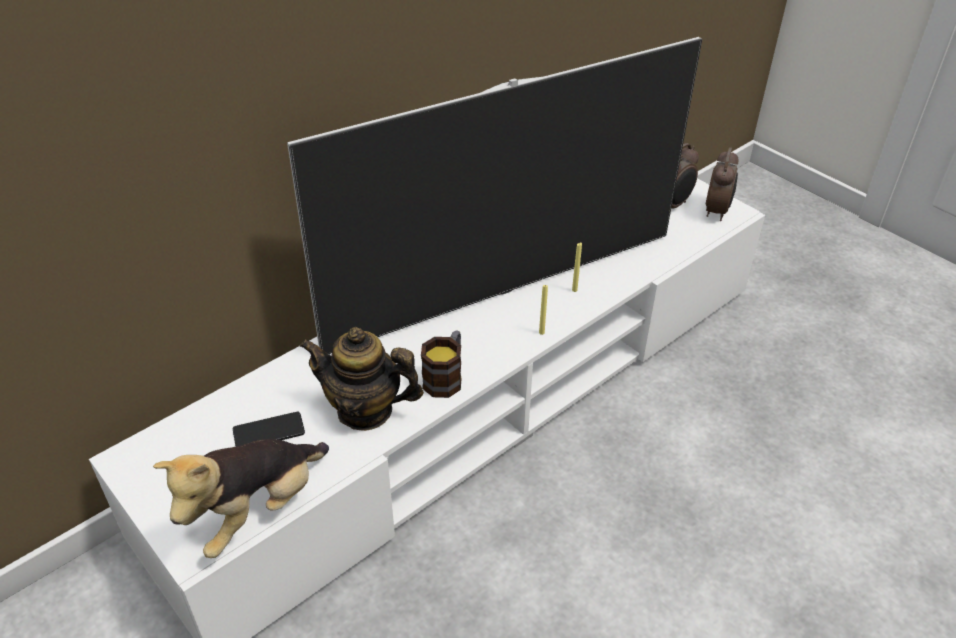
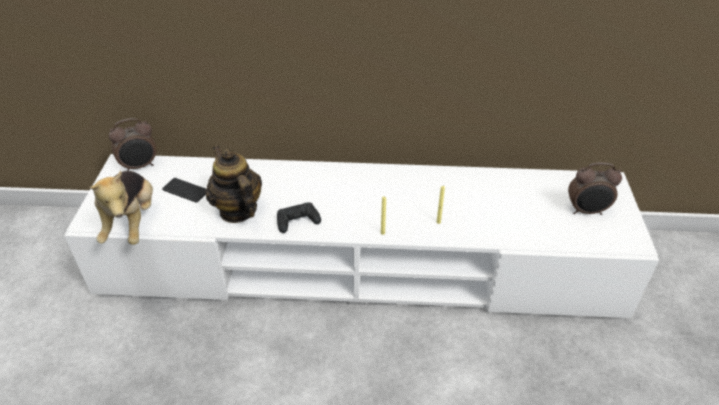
camera: 45 degrees right, 0 degrees up
plush toy [153,439,329,558] -> plush toy turned 90 degrees counterclockwise [90,171,153,245]
television [287,37,702,354] -> none
mug [421,330,462,398] -> black game controller [277,202,321,233]
alarm clock [706,147,738,221] -> alarm clock moved to [109,118,156,171]

